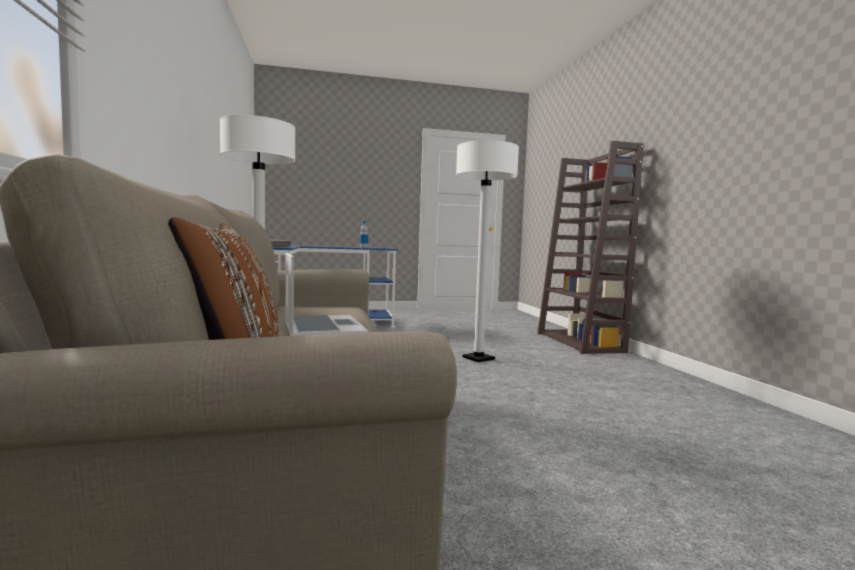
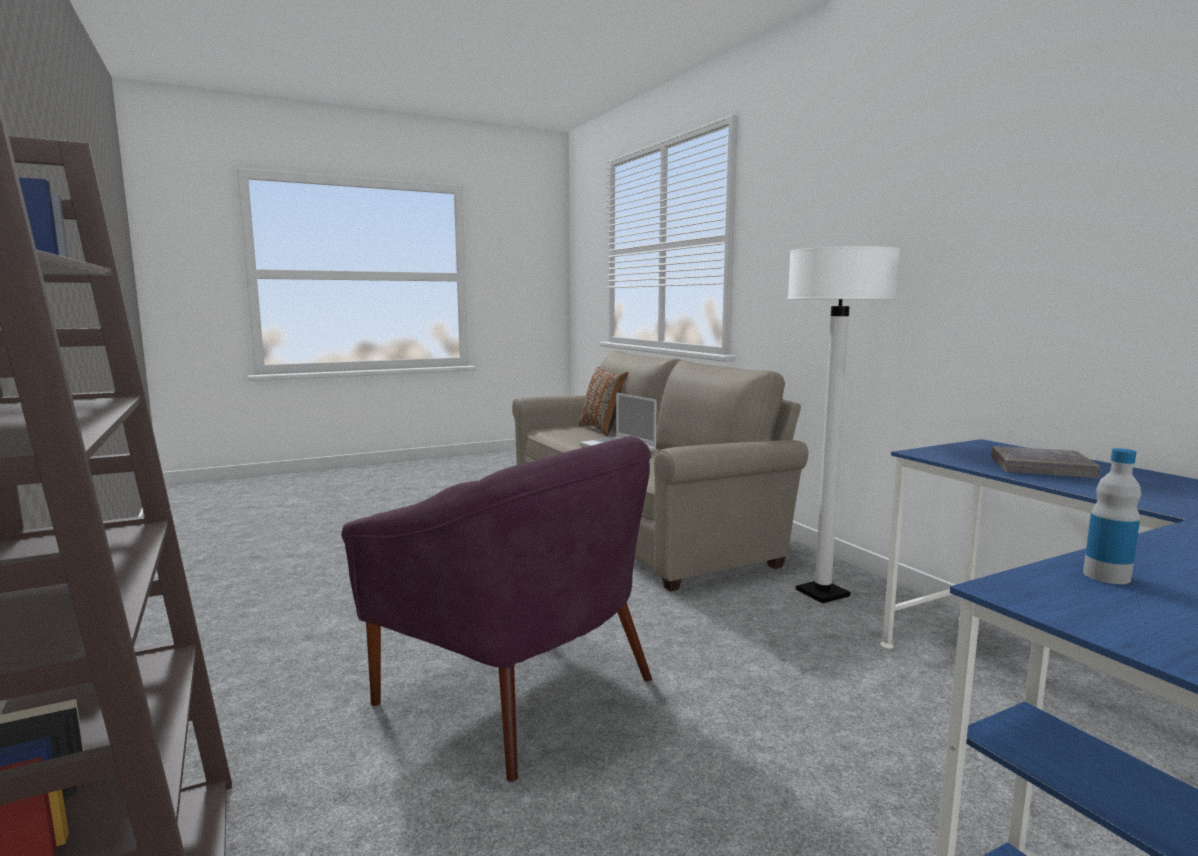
camera: 165 degrees right, 5 degrees up
white floor lamp [456,140,519,362] -> purple armchair [341,436,652,782]

